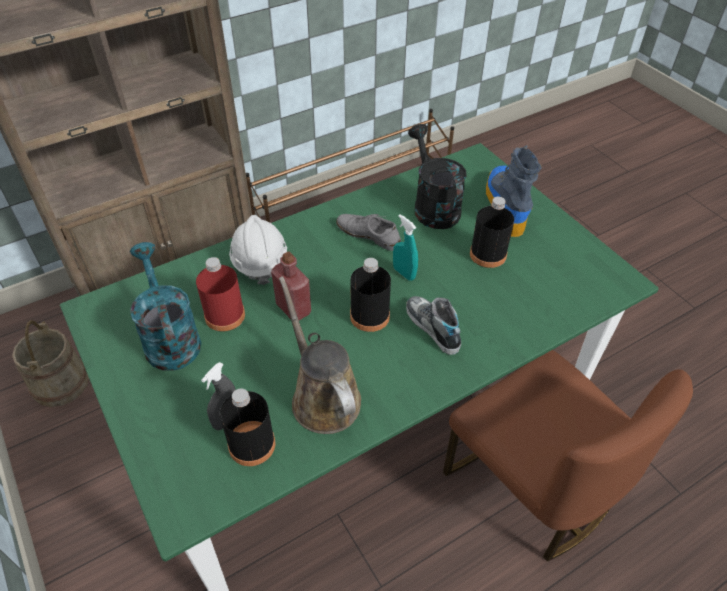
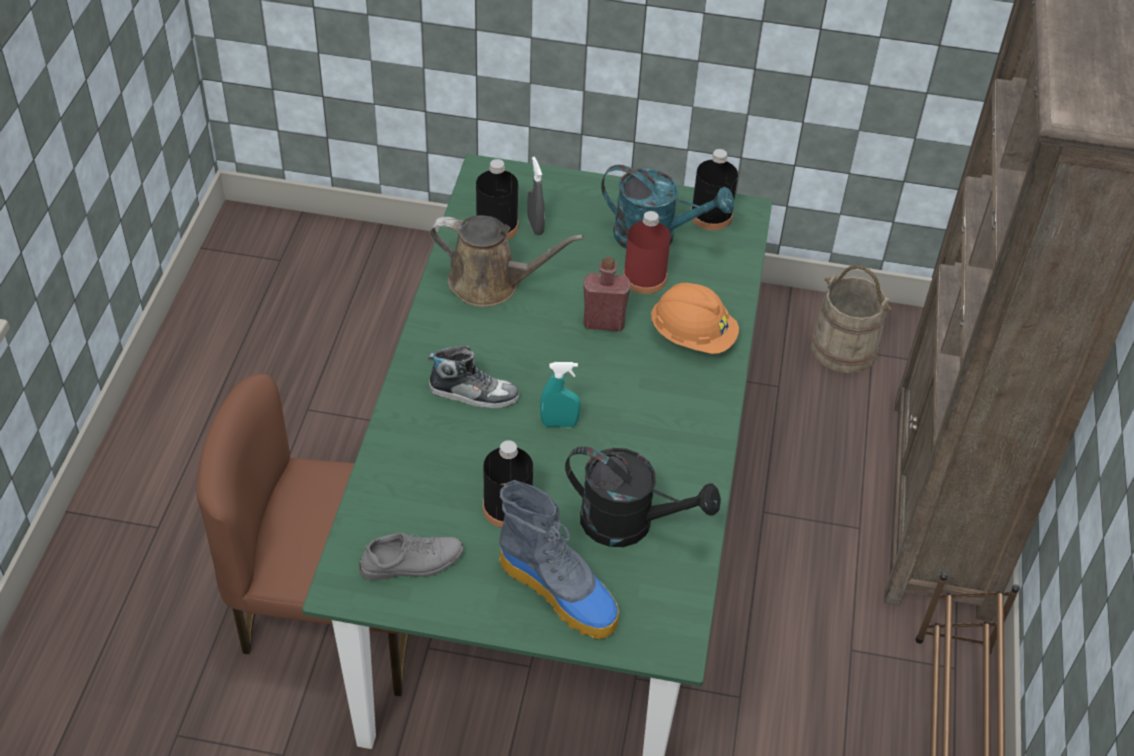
camera: 130 degrees right, 0 degrees up
white hard hat [229,215,287,285] -> orange hard hat [651,283,739,354]
grey shoe [336,214,401,251] -> grey shoe moved to [359,533,464,580]
black bottle [350,258,391,332] -> black bottle moved to [691,149,738,230]

